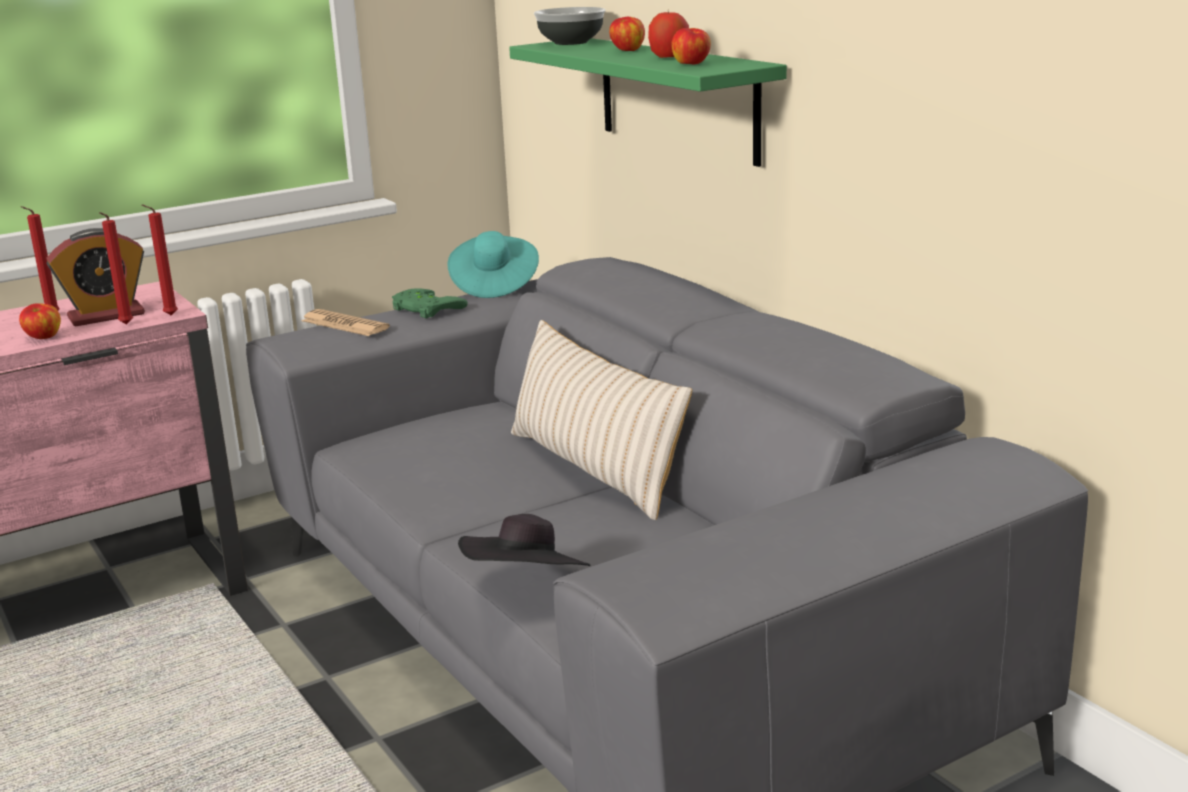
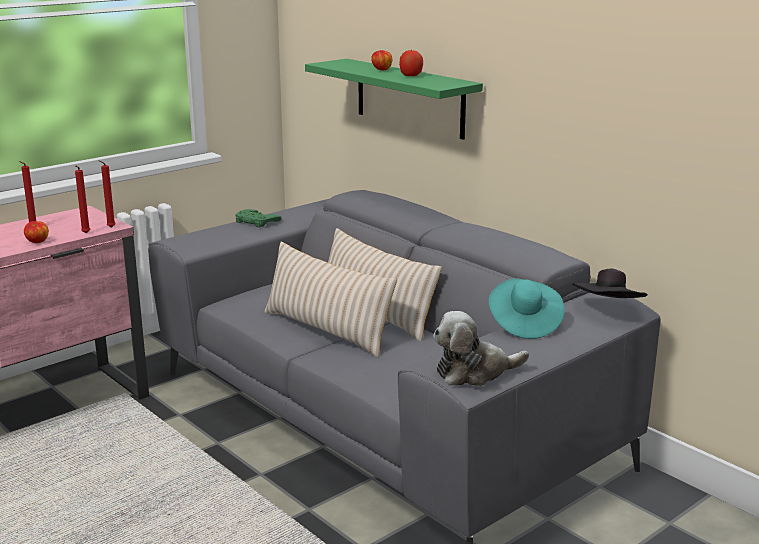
camera: 10 degrees left, 0 degrees up
alarm clock [46,228,145,327] -> none
newspaper [302,309,390,336] -> none
turquoise hat [448,231,539,298] -> turquoise hat moved to [488,278,565,339]
black hat [458,514,591,566] -> black hat moved to [572,269,647,298]
bowl [534,7,605,45] -> none
apple [672,28,711,64] -> none
none -> beige pillow [264,242,397,357]
none -> plush toy [433,311,529,386]

